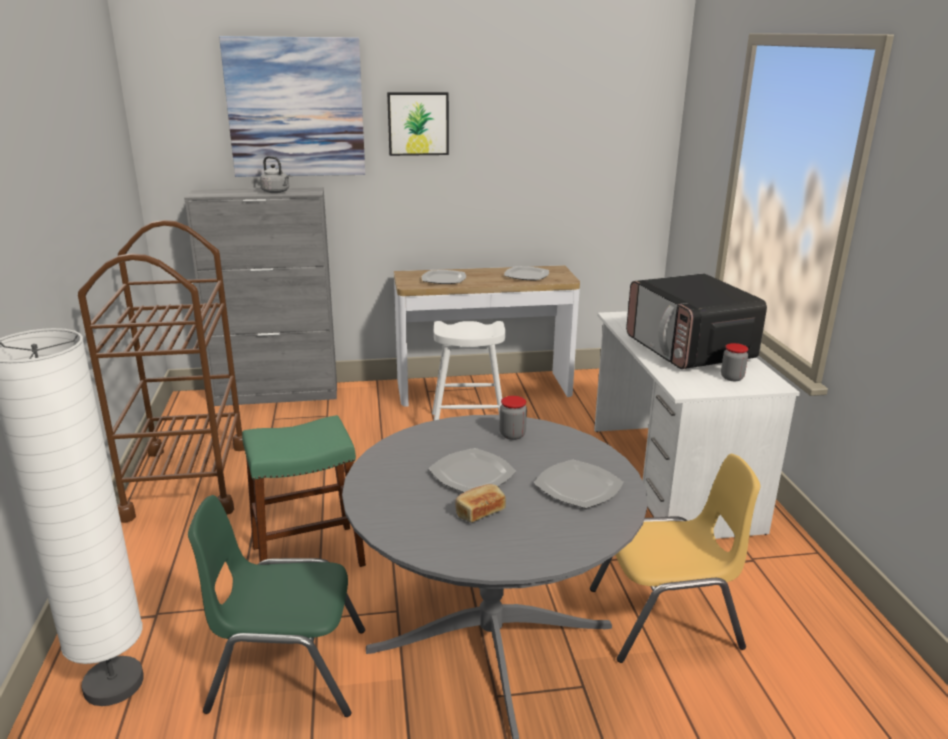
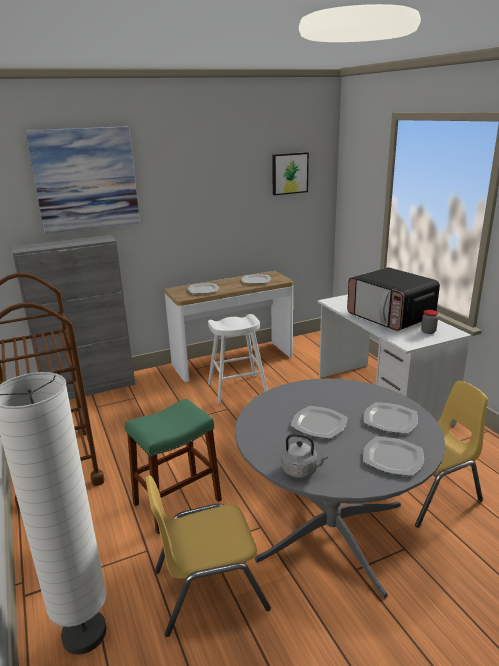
camera: 15 degrees left, 0 degrees up
green chair [188,495,365,717] -> yellow chair [146,475,271,637]
grey kettle [260,156,290,193] -> grey kettle moved to [282,433,328,478]
picture [387,92,449,156] -> picture moved to [272,152,309,195]
bread [455,484,506,523] -> none
jar [499,396,527,440] -> none
none -> plate [363,436,424,476]

